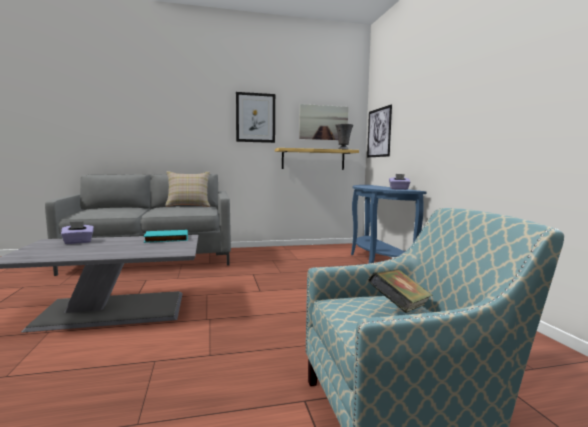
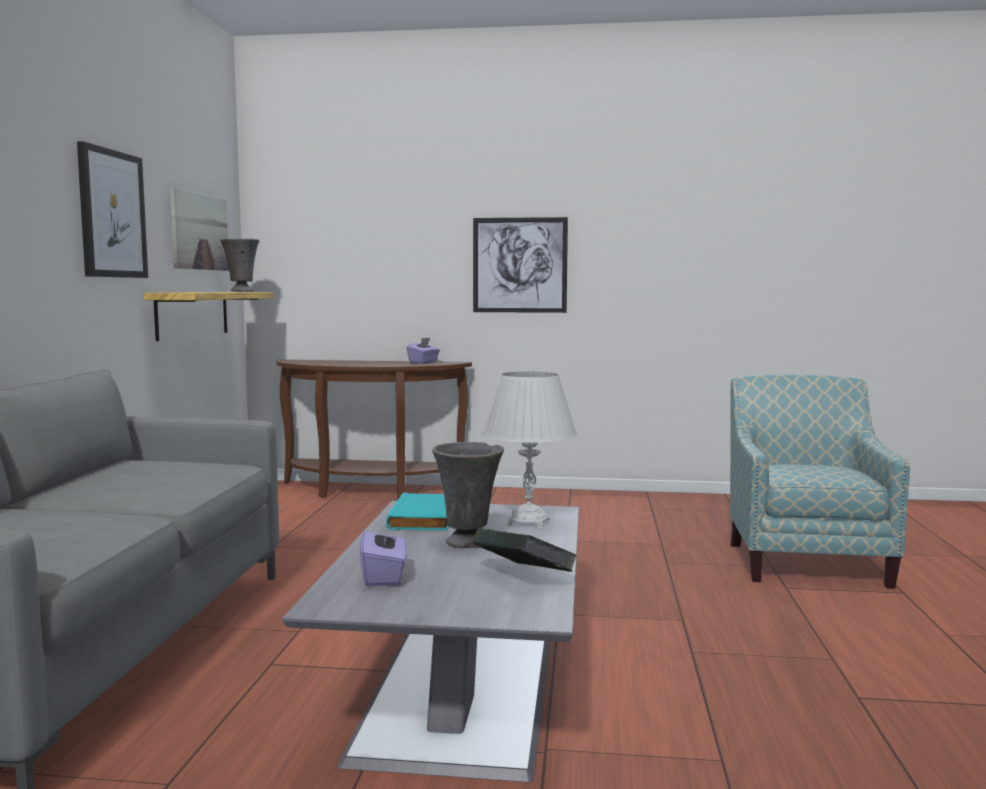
camera: 70 degrees left, 0 degrees up
beige pillow [165,171,210,207] -> none
blue console table [351,185,426,264] -> brown console table [276,360,472,499]
picture [367,104,392,158] -> picture moved to [473,217,568,313]
book [368,269,432,313] -> book moved to [473,528,578,572]
none -> grey vase [432,442,504,548]
none -> white table lamp [482,371,577,529]

